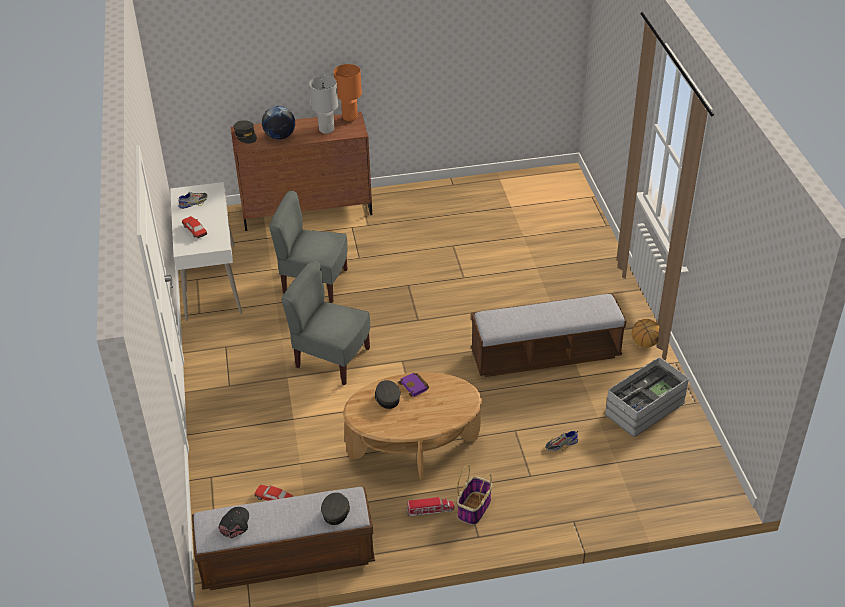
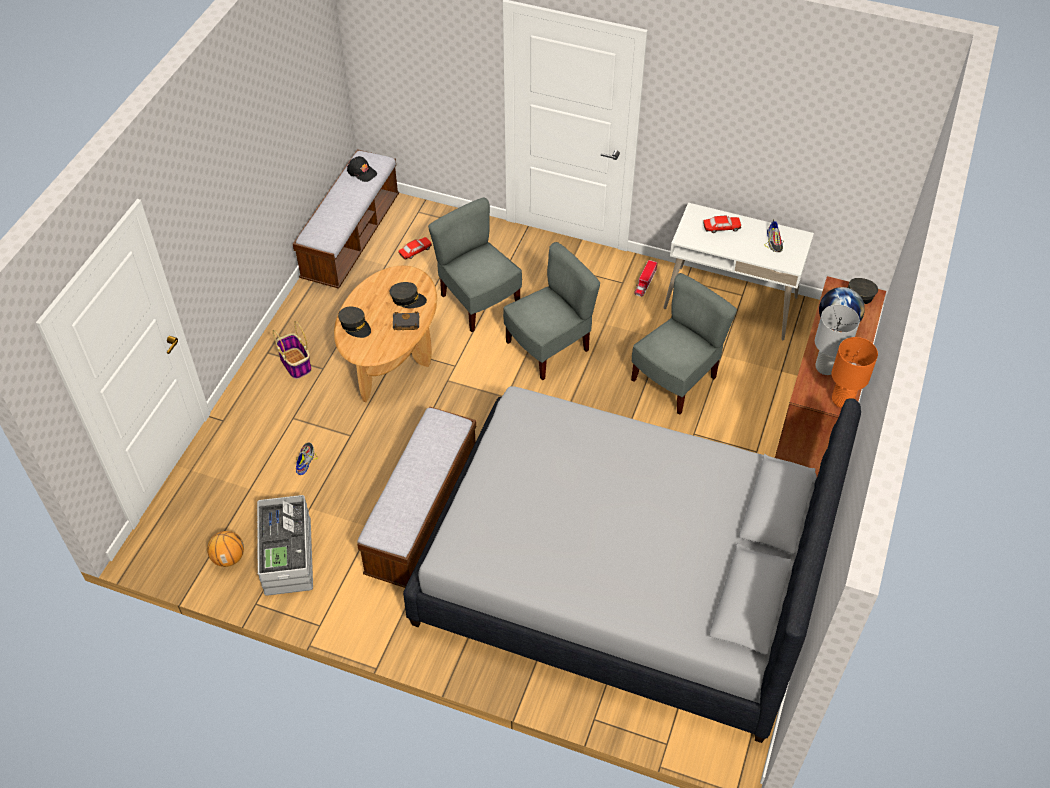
camera: 120 degrees right, 10 degrees up
grey cap [321,492,350,525] -> grey cap moved to [338,307,371,338]
purple book [398,373,429,397] -> black book [393,312,419,330]
toy truck [406,497,455,516] -> toy truck moved to [634,260,657,297]
basketball [632,319,659,348] -> basketball moved to [207,531,244,567]
none -> grey bed [403,386,861,743]
none -> grey chair [428,197,522,332]

